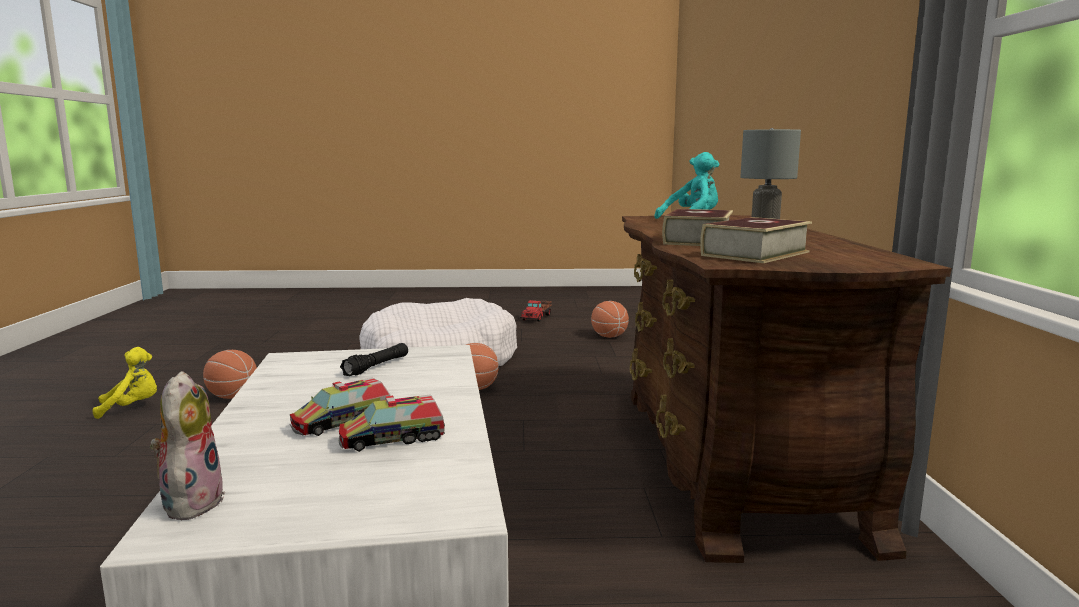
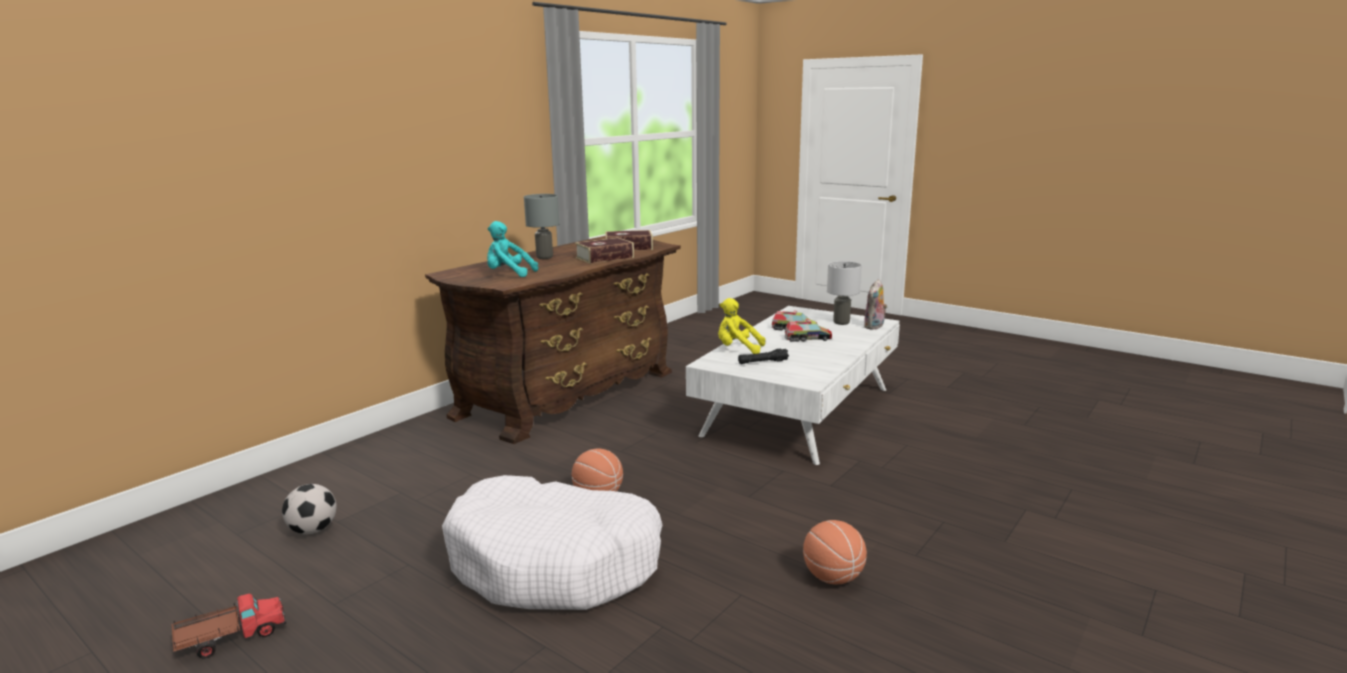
camera: 140 degrees left, 5 degrees up
yellow plush toy [92,347,157,419] -> yellow plush toy moved to [718,298,766,354]
basketball [591,301,629,338] -> football [282,484,337,534]
none -> white table lamp [827,261,861,325]

